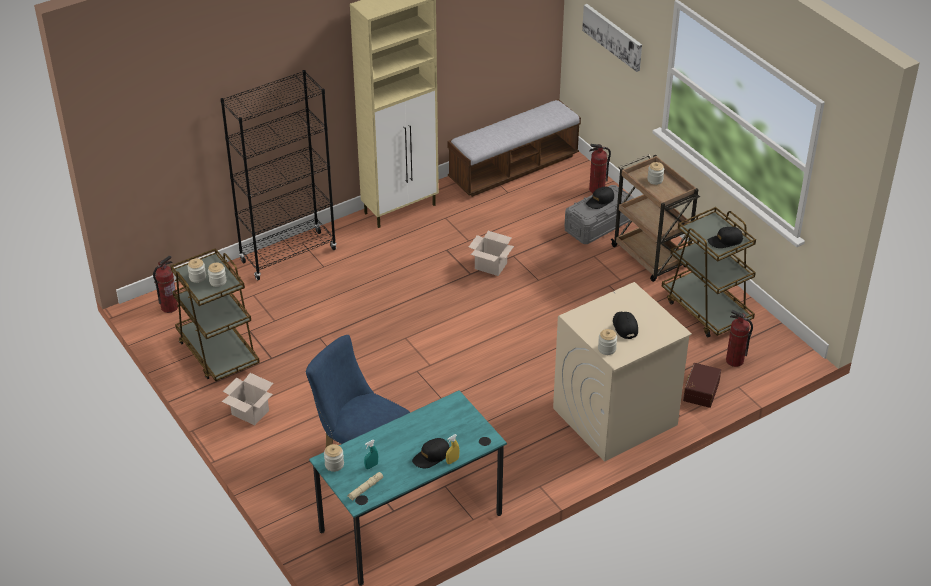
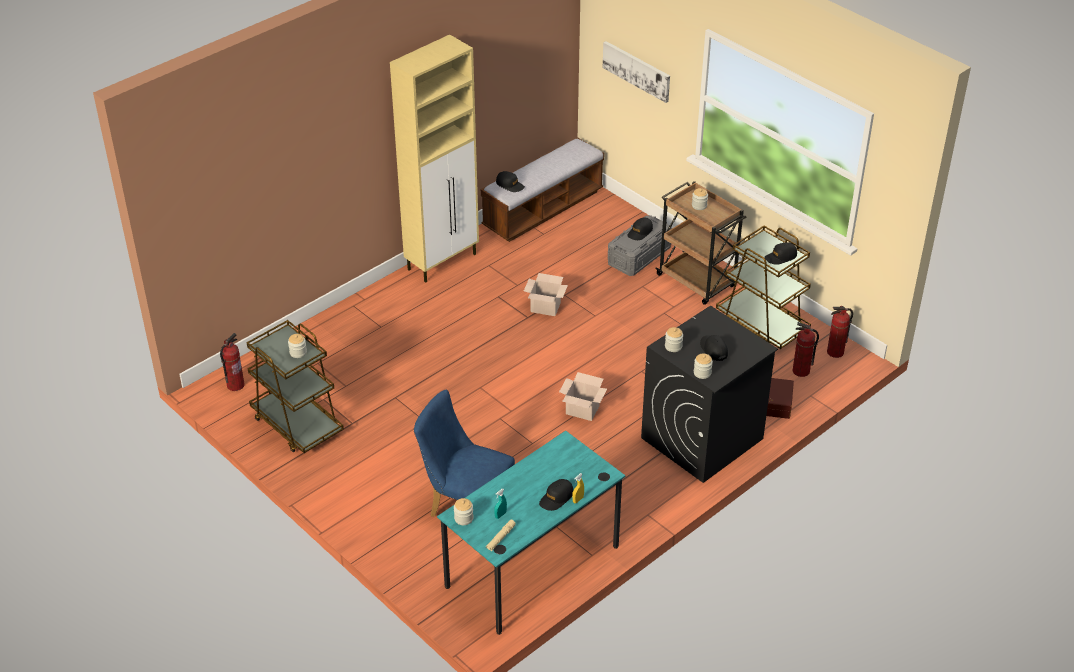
camera: 10 degrees left, 0 degrees up
jar [187,258,206,283] -> jar moved to [665,327,683,352]
black bookcase [220,70,337,280] -> none
cardboard box [222,373,273,425] -> cardboard box moved to [559,372,607,421]
beige washing machine [553,282,692,462] -> black washing machine [641,306,778,483]
fire extinguisher [589,144,611,193] -> fire extinguisher moved to [827,306,853,358]
none -> black cap [496,171,525,192]

